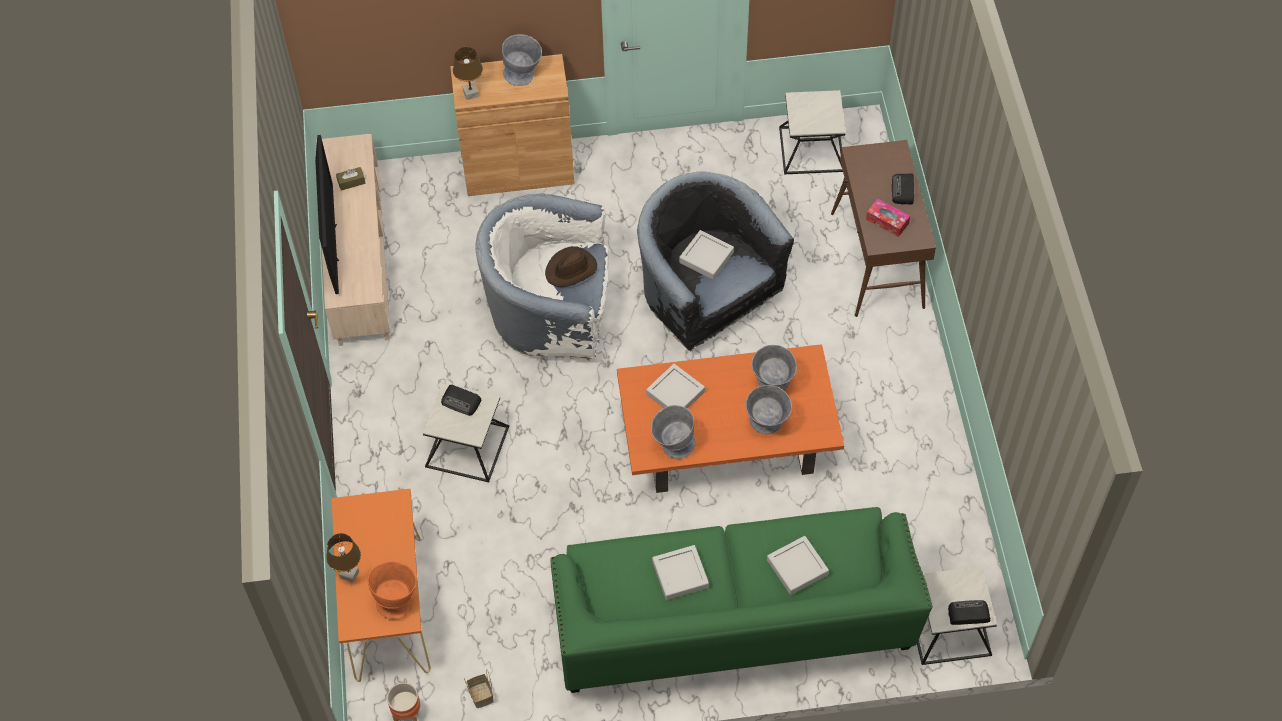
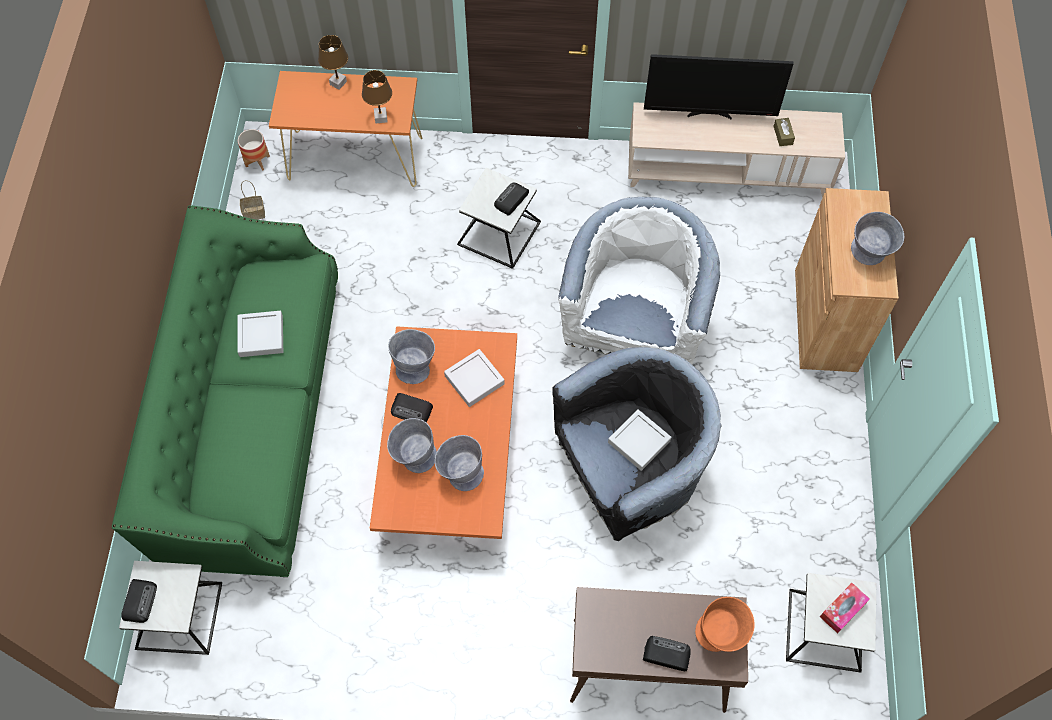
camera: 100 degrees right, 5 degrees up
orange bowl [368,561,416,619] -> orange bowl moved to [695,597,755,652]
brown table lamp [453,47,483,100] -> brown table lamp moved to [362,70,392,123]
brown hat [545,246,597,287] -> none
grey tray [767,536,829,595] -> none
tissue box [866,199,910,237] -> tissue box moved to [820,583,870,634]
none -> radio [391,393,433,422]

